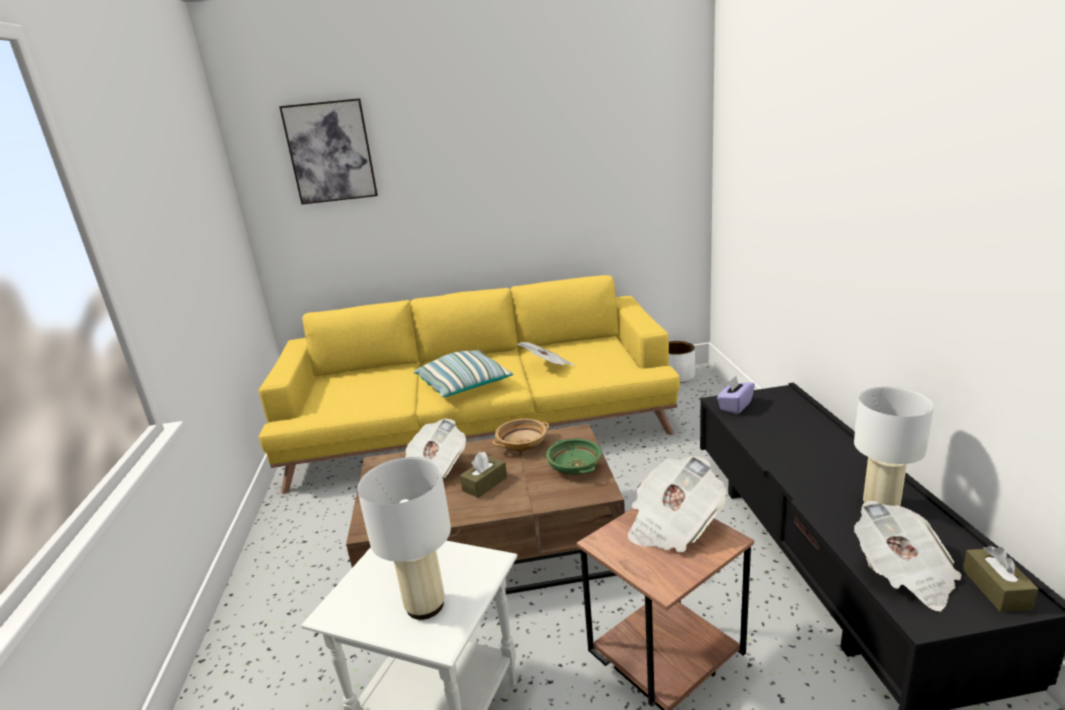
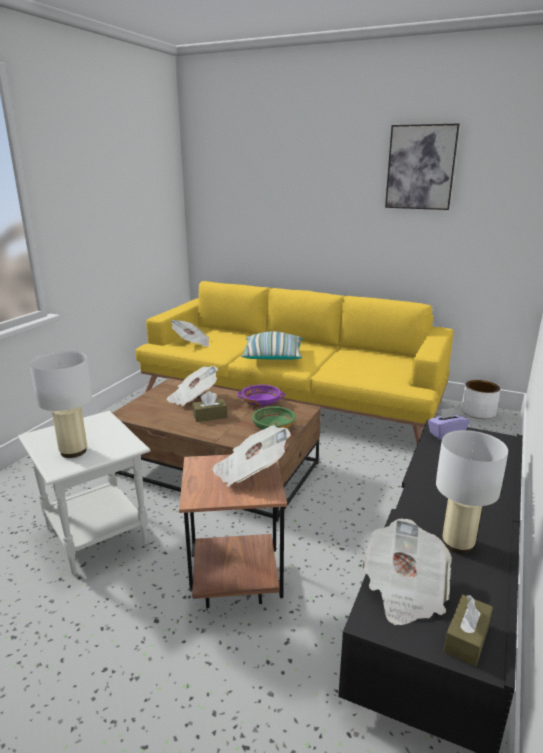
camera: 30 degrees right, 0 degrees up
picture [279,98,378,204] -> picture moved to [385,124,460,210]
beige bowl [492,419,549,452] -> purple bowl [237,384,285,408]
newspaper [518,342,575,365] -> newspaper moved to [171,320,210,347]

